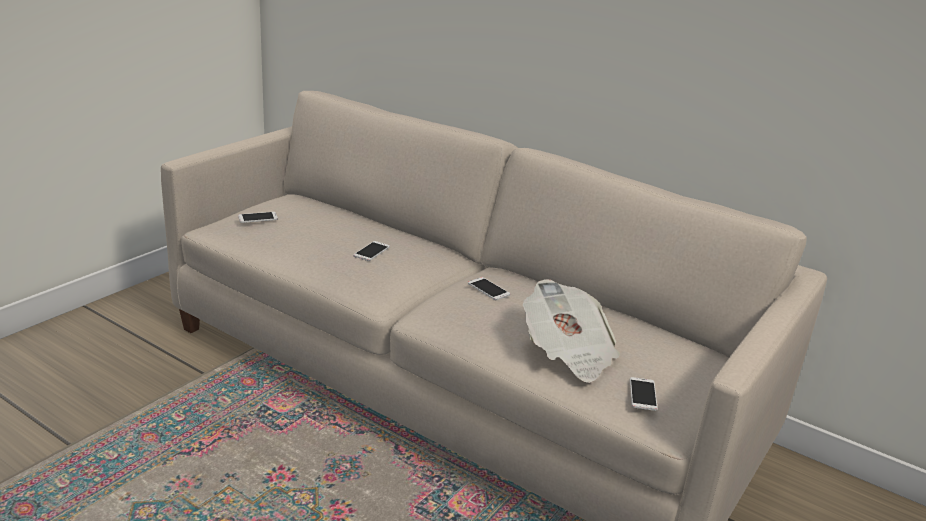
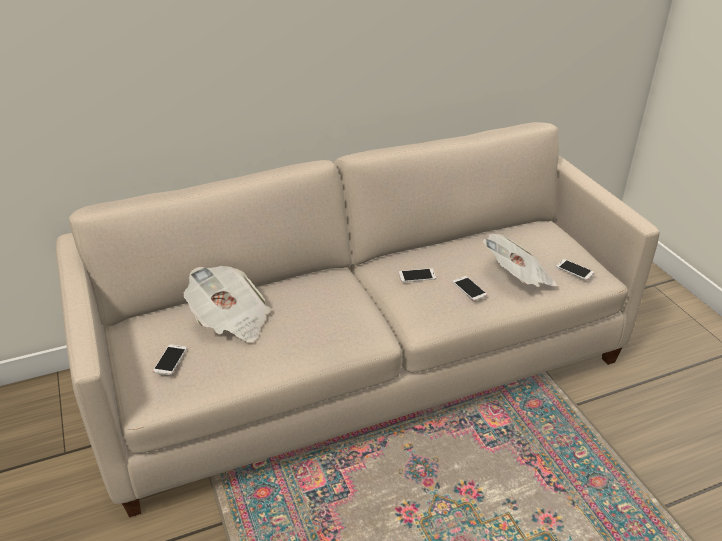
camera: 55 degrees left, 10 degrees up
phone [353,241,390,261] -> phone moved to [453,276,487,301]
none -> newspaper [184,266,271,343]

